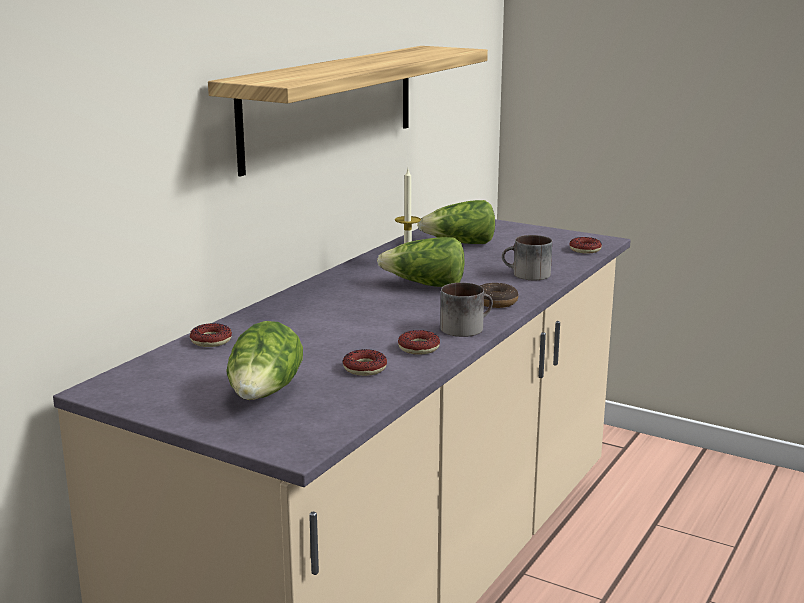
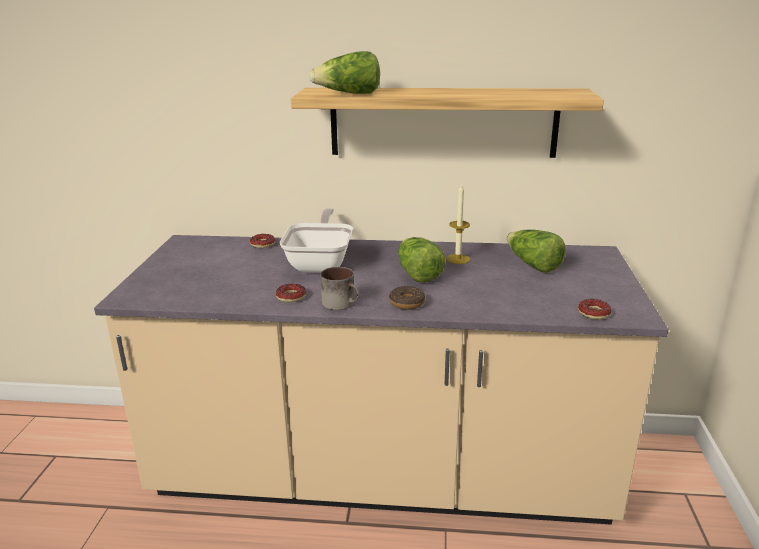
camera: 65 degrees right, 5 degrees up
lettuce [226,321,303,400] -> lettuce moved to [309,51,380,94]
donut [343,349,387,376] -> none
mug [502,235,552,280] -> none
none -> frying pan [280,208,353,272]

